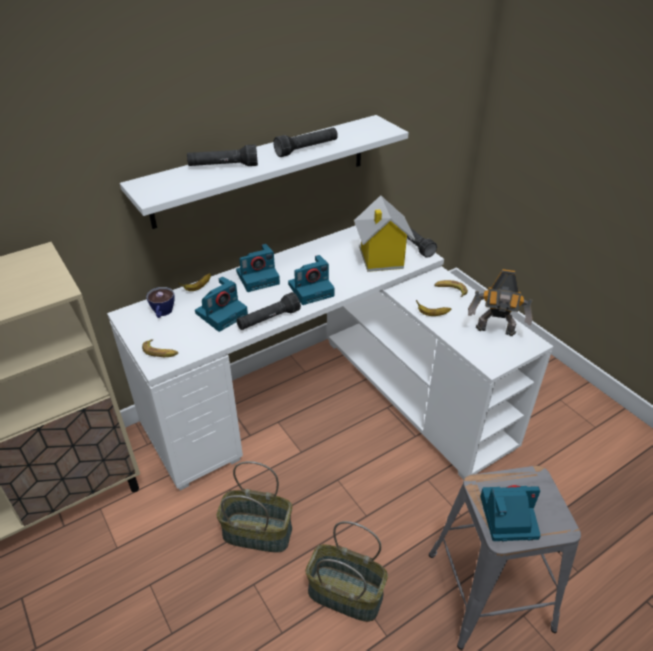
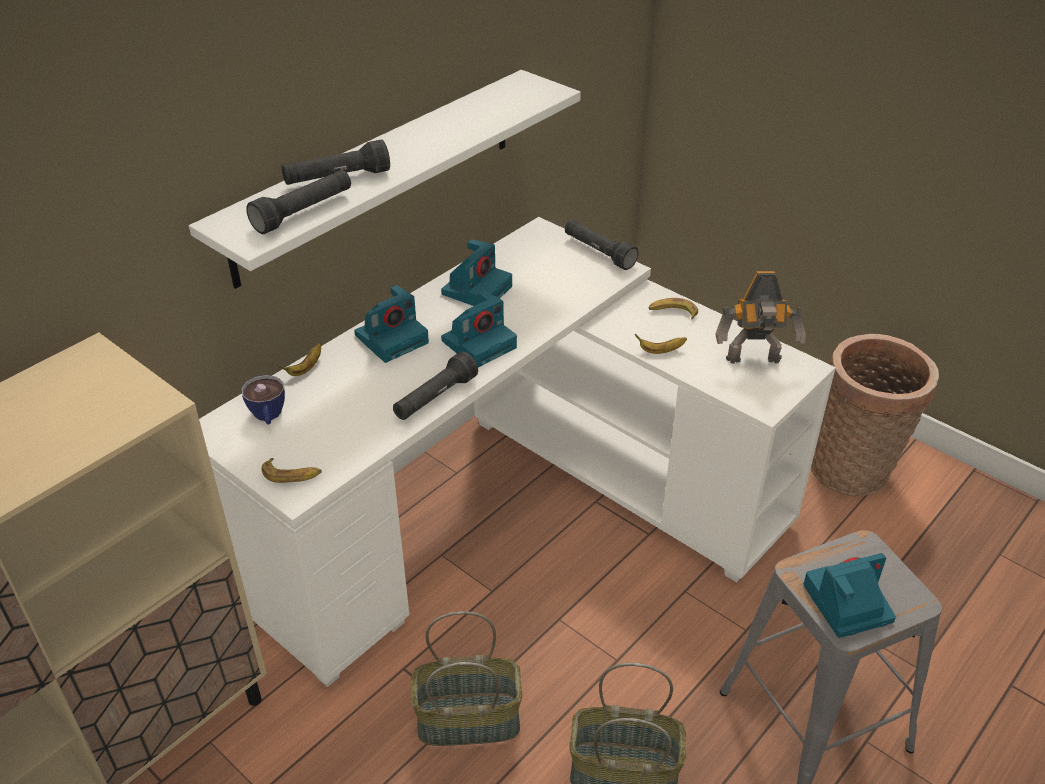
camera: 15 degrees left, 0 degrees up
camera [195,277,248,332] -> camera moved to [441,239,512,306]
black flashlight [273,128,338,157] -> black flashlight moved to [246,170,351,234]
toy house [354,195,415,272] -> none
none -> basket [811,334,939,496]

